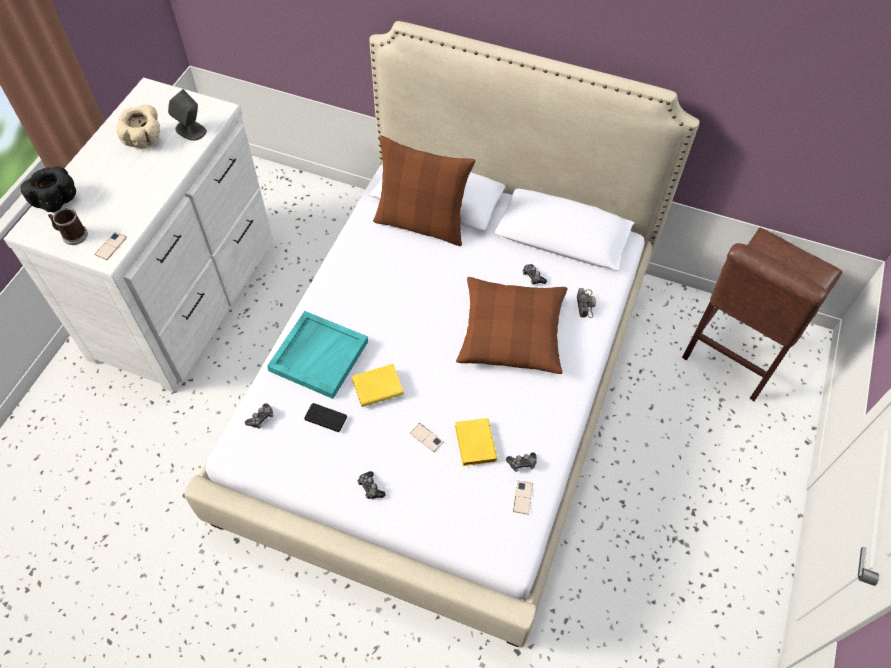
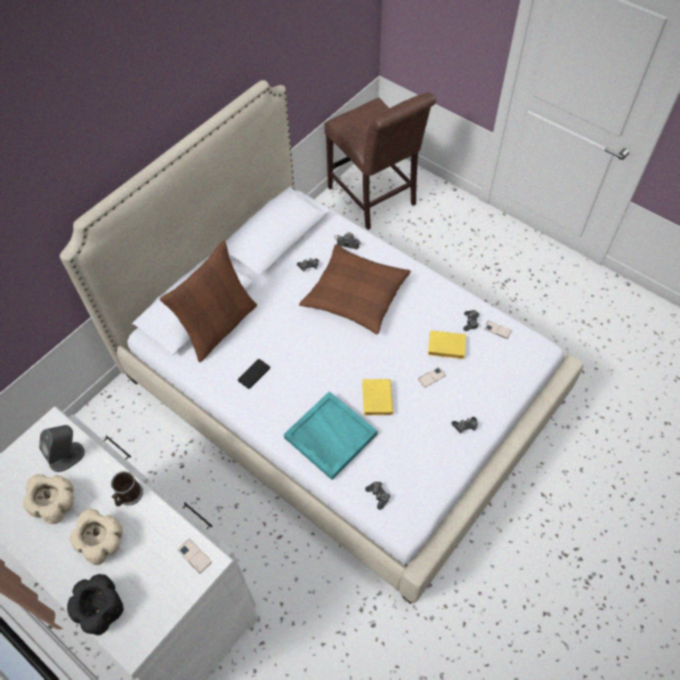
camera: 70 degrees left, 0 degrees up
mug [48,208,88,245] -> mug moved to [111,471,143,507]
black game controller [304,403,347,432] -> black game controller moved to [238,359,270,389]
none -> beige bowl [70,509,123,565]

